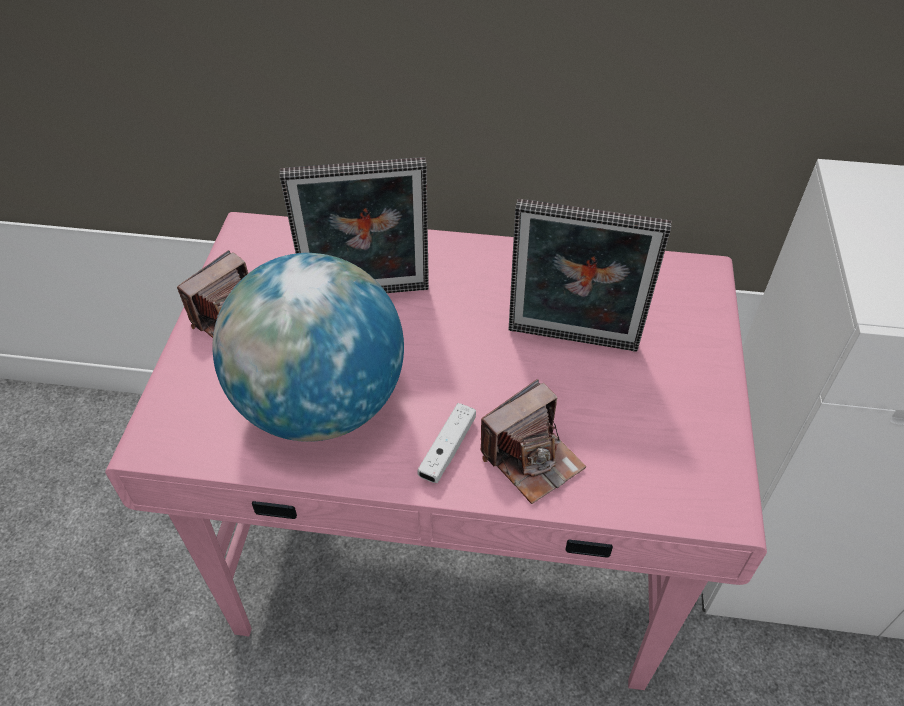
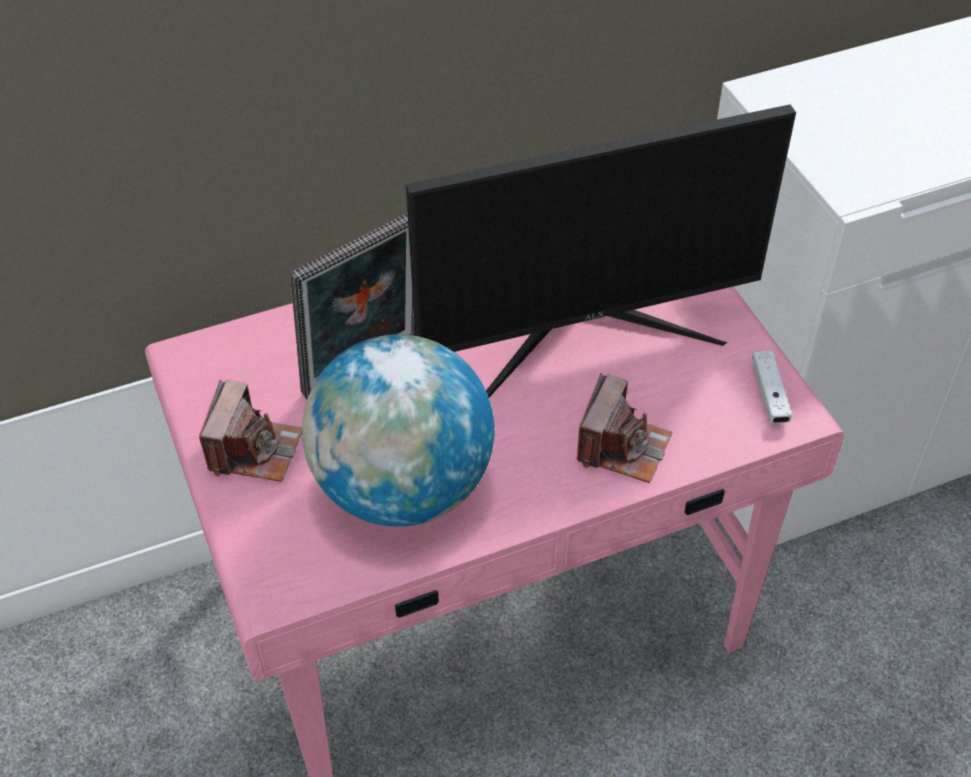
camera: 30 degrees left, 0 degrees up
white game controller [417,403,476,483] -> white game controller moved to [752,351,792,423]
picture frame [509,199,672,352] -> monitor [406,105,796,397]

